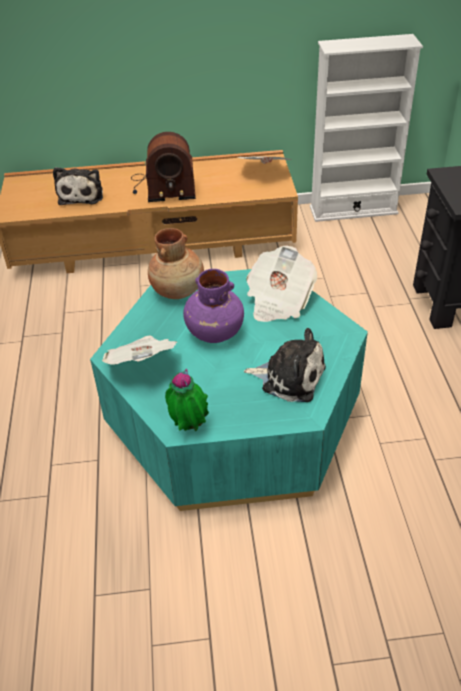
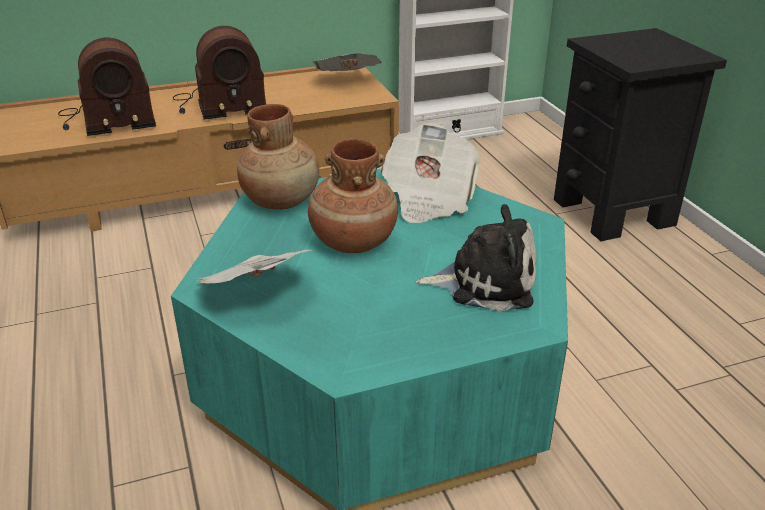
camera: 15 degrees left, 10 degrees down
plush toy [53,167,103,205] -> radio [58,38,156,136]
potted plant [165,368,209,431] -> none
purple vase [183,269,244,343] -> brown vase [308,138,398,253]

